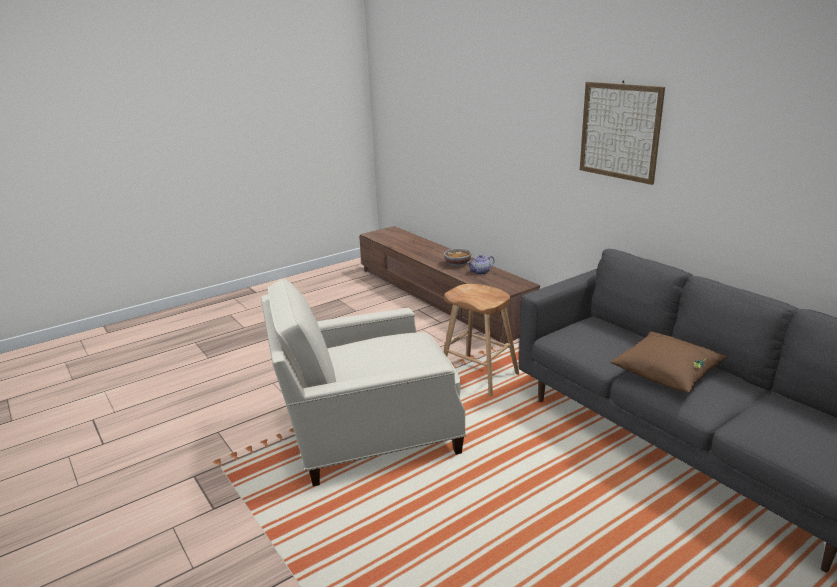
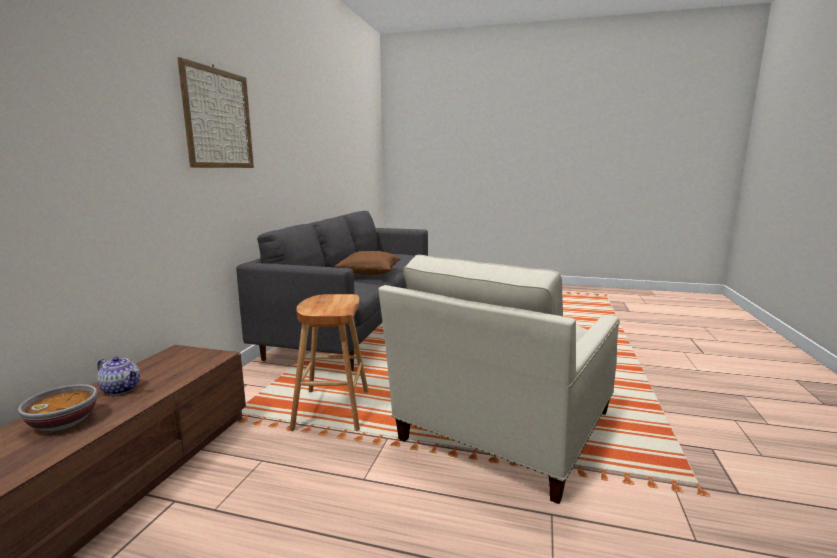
camera: 130 degrees left, 10 degrees down
beige armchair [261,278,466,487] -> beige armchair turned 90 degrees clockwise [378,255,620,504]

